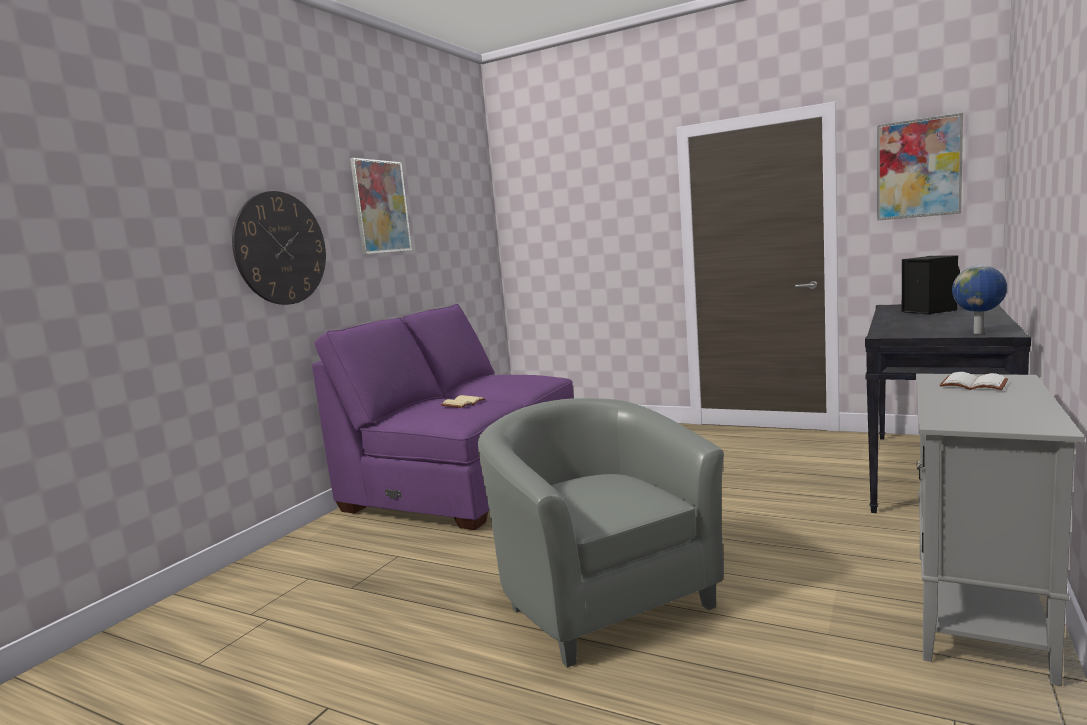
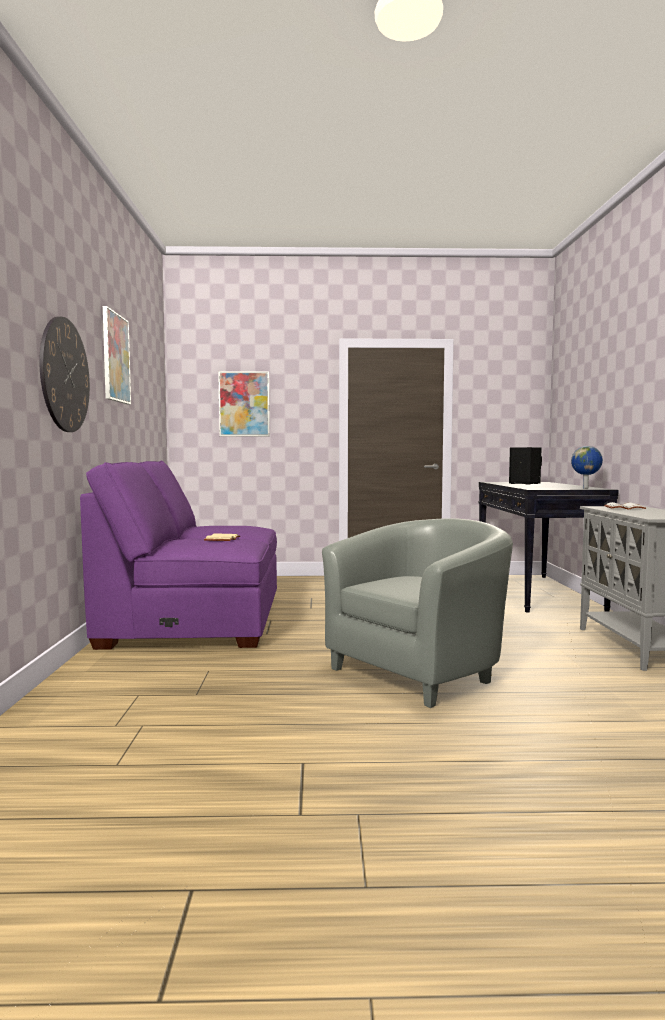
camera: 30 degrees left, 5 degrees down
grey armchair [478,398,724,668] -> grey armchair turned 105 degrees clockwise [322,518,513,708]
picture [877,113,963,221] -> picture moved to [218,371,270,436]

